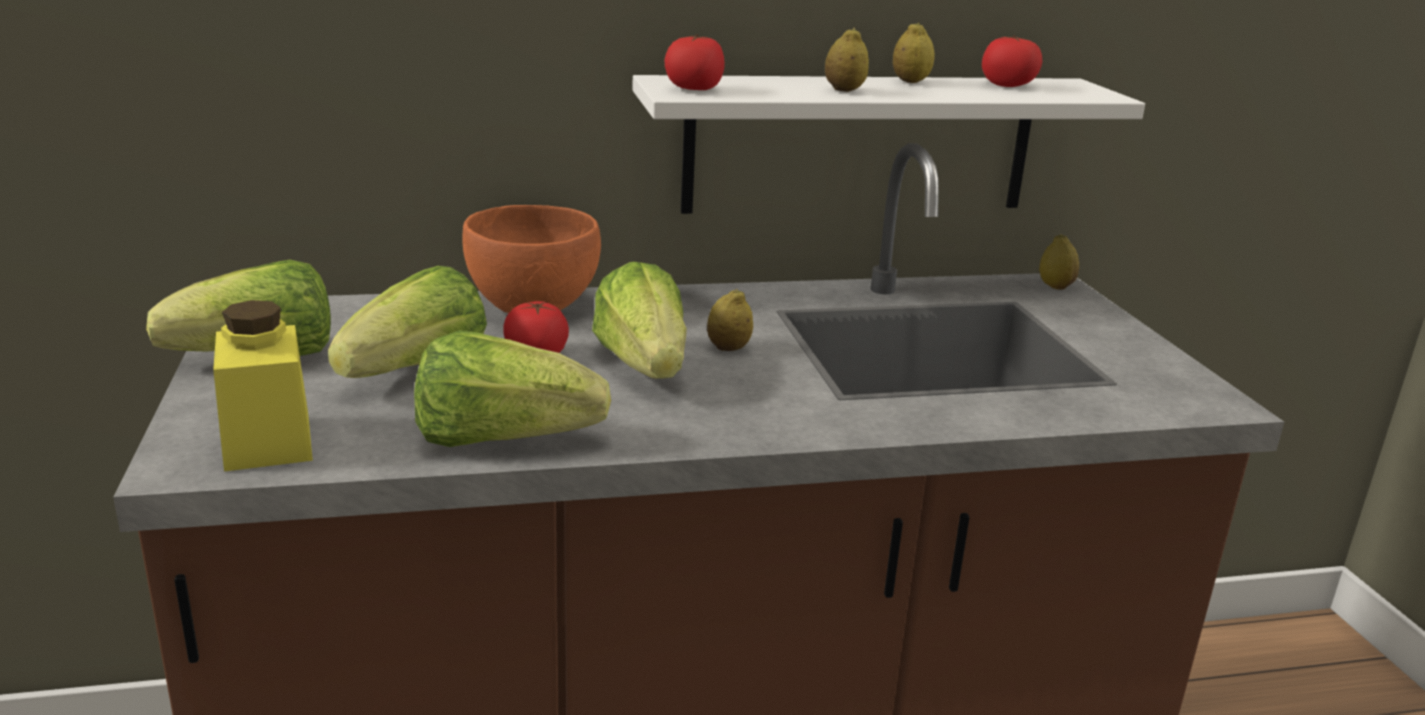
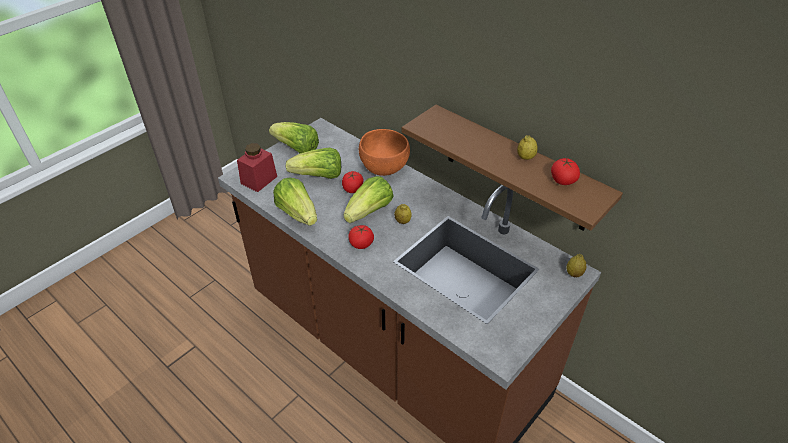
camera: 55 degrees right, 20 degrees up
yellow jar [213,300,313,472] -> red jar [237,143,277,192]
white shelf [632,75,1145,214] -> brown shelf [402,105,623,231]
tomato [664,34,725,90] -> tomato moved to [348,225,374,249]
lemon [825,28,869,92] -> none

